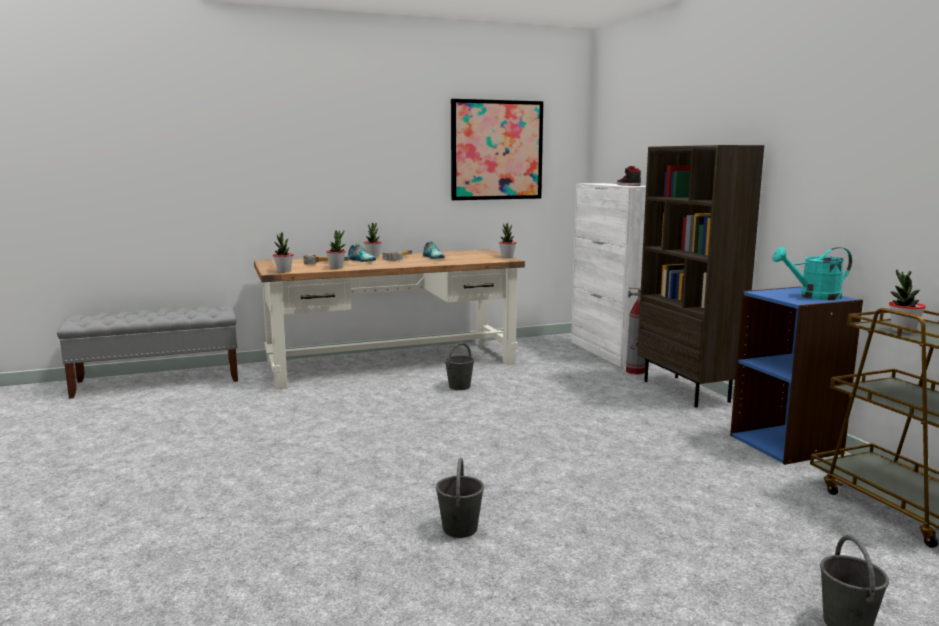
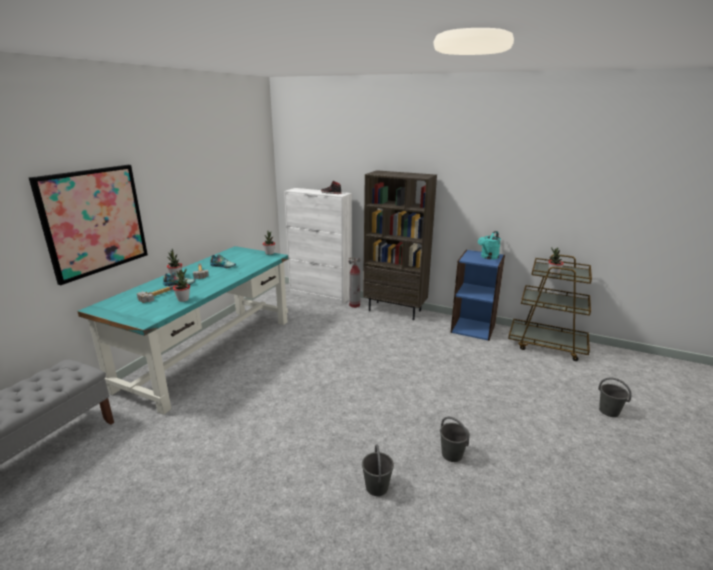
camera: 45 degrees left, 10 degrees up
brown desk [254,249,525,389] -> turquoise desk [77,246,288,415]
potted plant [273,232,294,273] -> none
grey bucket [445,343,474,390] -> grey bucket moved to [362,444,394,496]
picture [451,99,543,200] -> picture moved to [29,165,148,285]

